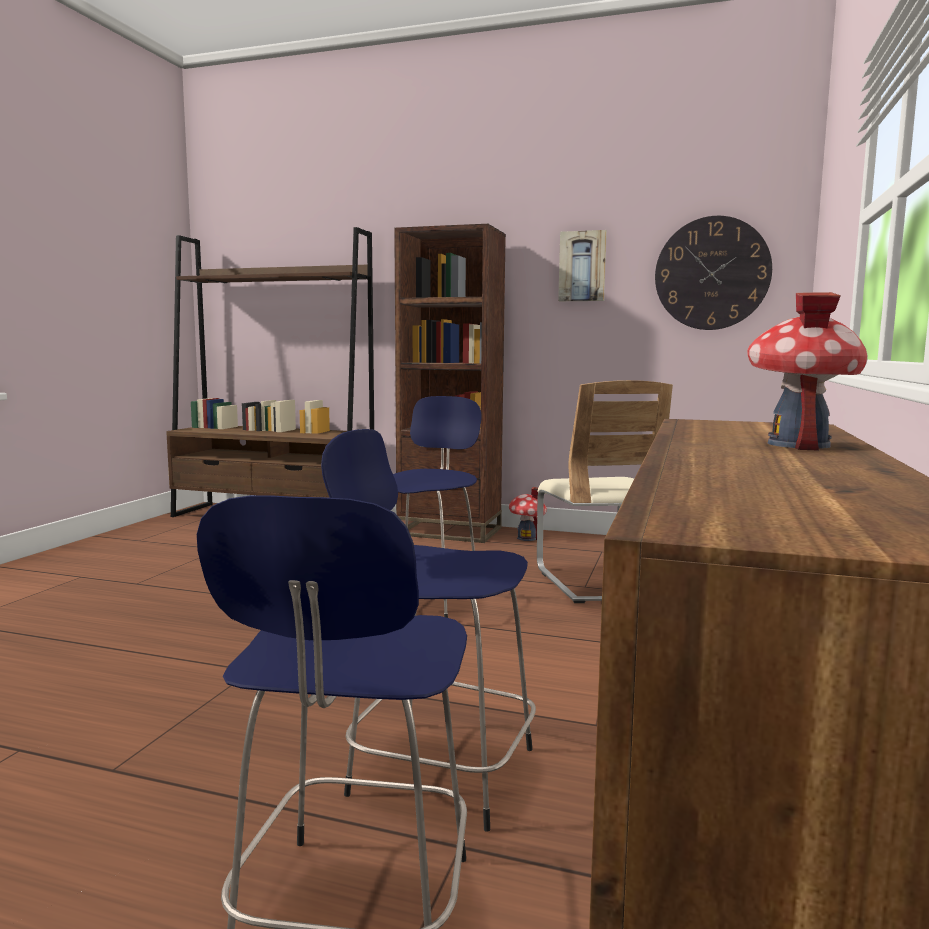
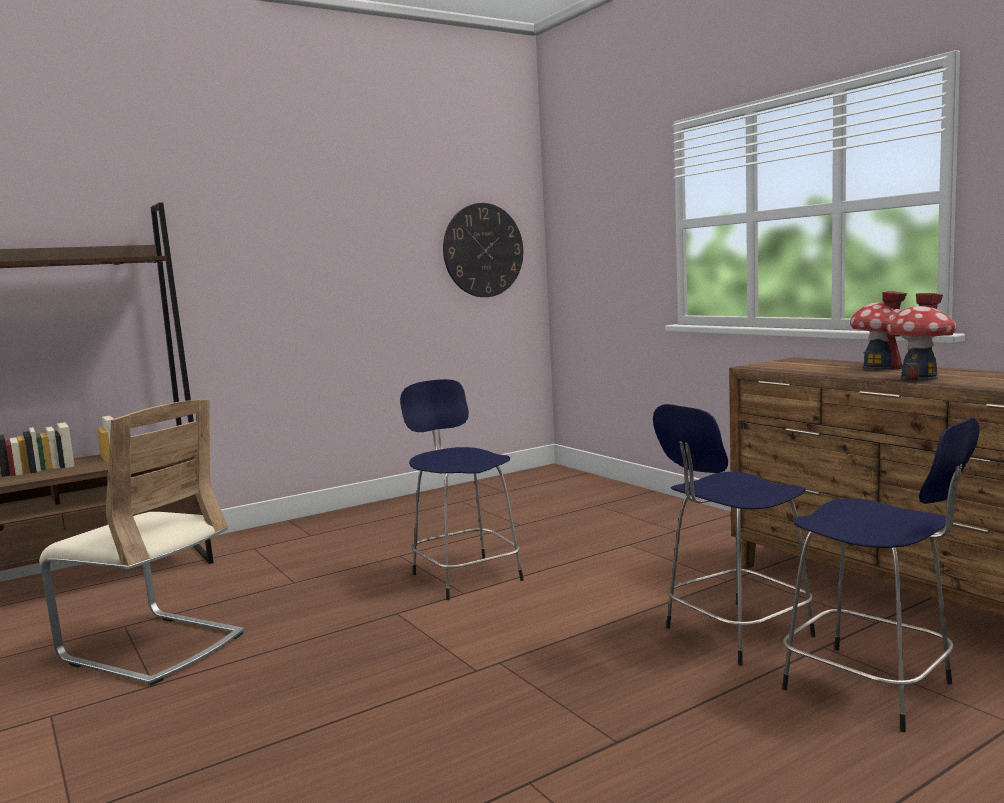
camera: 50 degrees left, 0 degrees up
brown bookcase [394,224,506,543] -> none
toy house [509,487,547,541] -> toy house moved to [887,293,957,381]
beige chair [537,380,673,603] -> beige chair moved to [39,400,244,686]
picture [558,230,607,301] -> none

